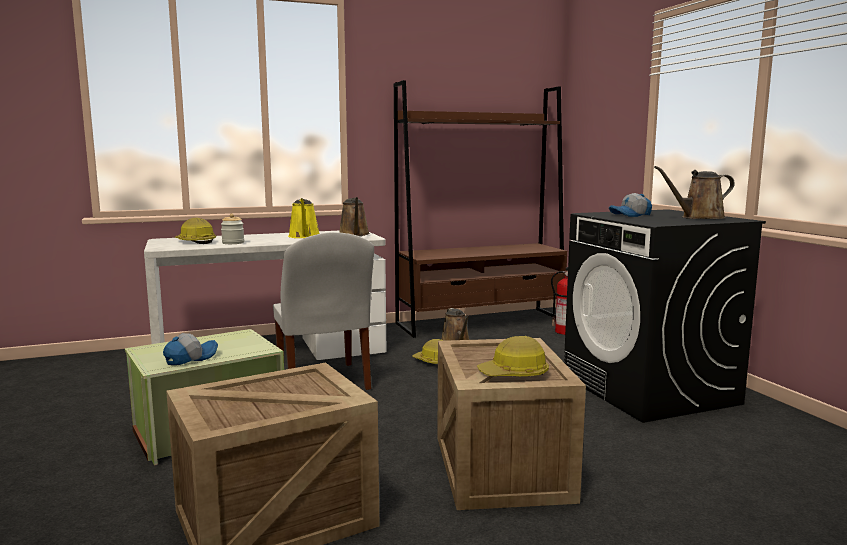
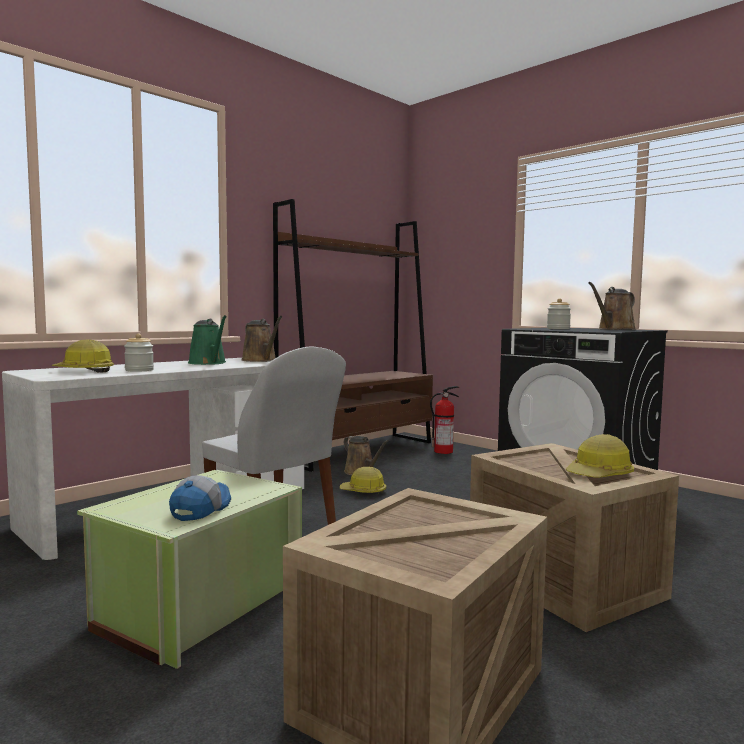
camera: 25 degrees left, 5 degrees down
yellow watering can [288,198,320,238] -> green watering can [188,315,227,365]
cap [609,193,652,217] -> jar [547,298,571,329]

